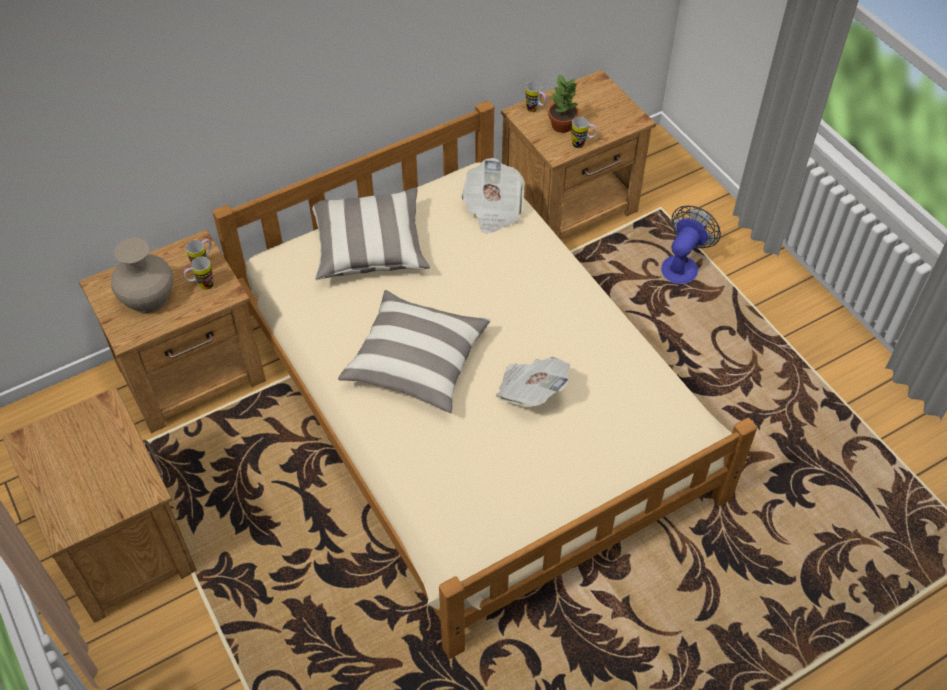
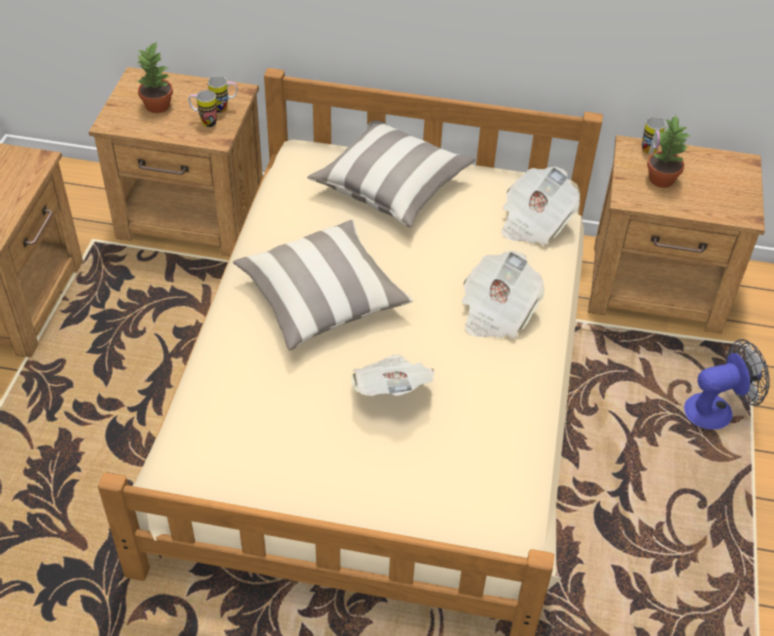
camera: 40 degrees right, 5 degrees down
beige vase [111,238,173,313] -> potted plant [136,41,173,113]
mug [572,117,597,148] -> none
none -> newspaper [462,251,545,339]

